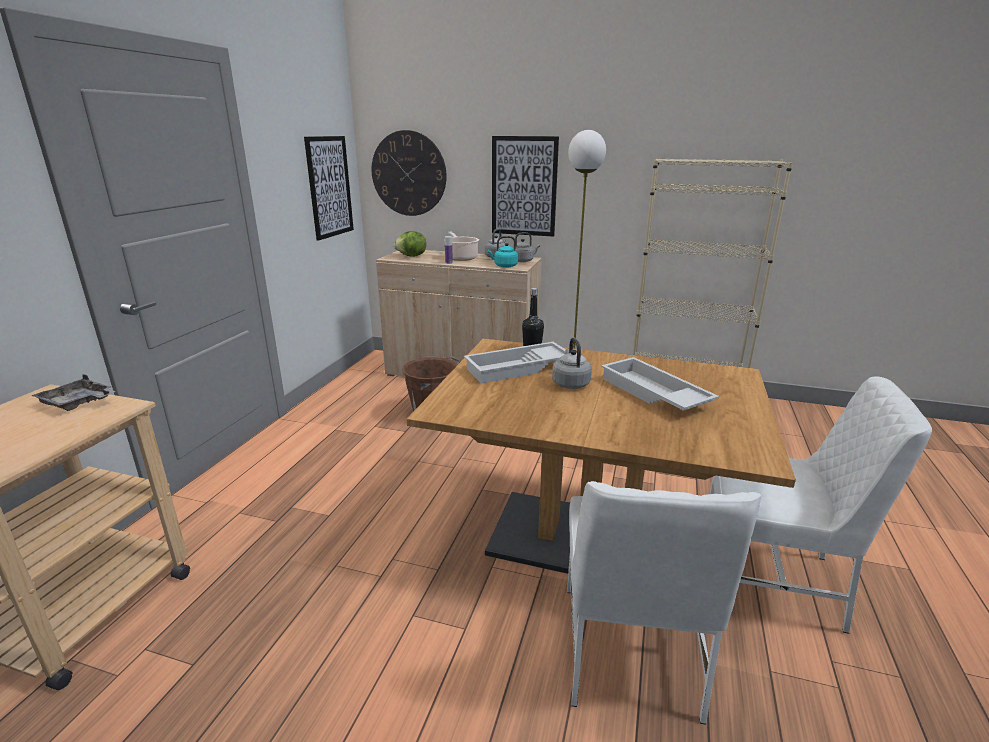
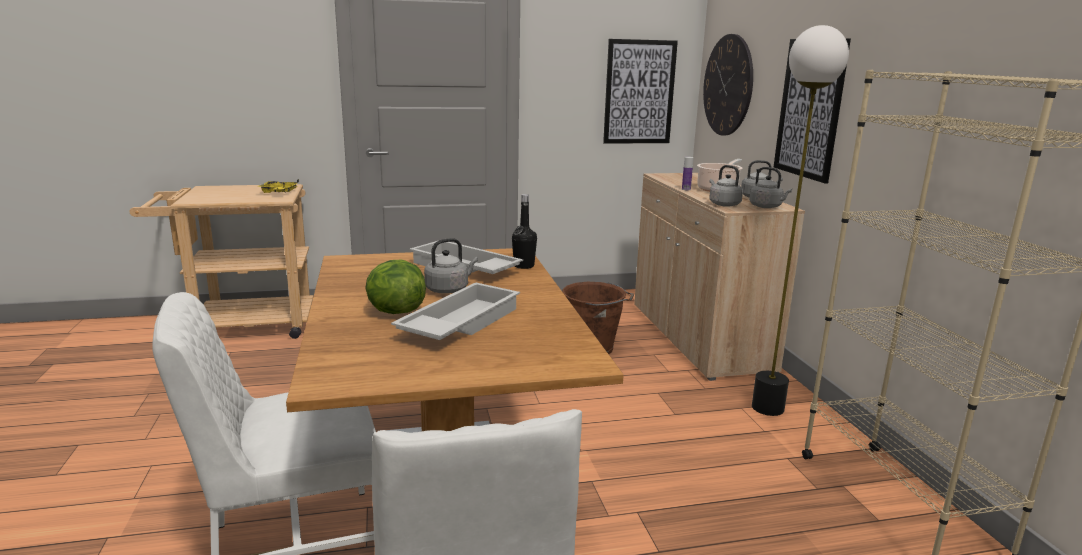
camera: 60 degrees right, 5 degrees down
grey tray [31,374,116,411] -> yellow tray [257,179,299,193]
lettuce [394,231,426,257] -> lettuce moved to [365,260,426,314]
turquoise kettle [487,236,518,268] -> grey kettle [709,165,743,207]

